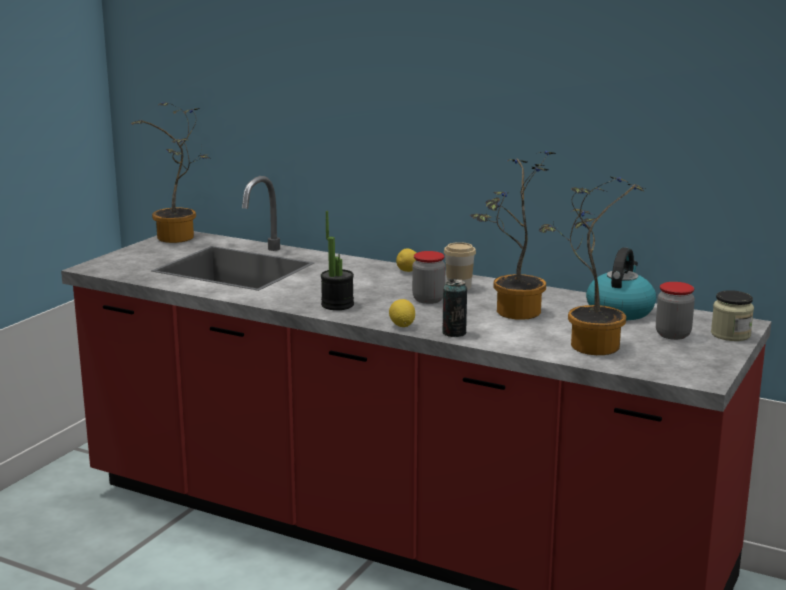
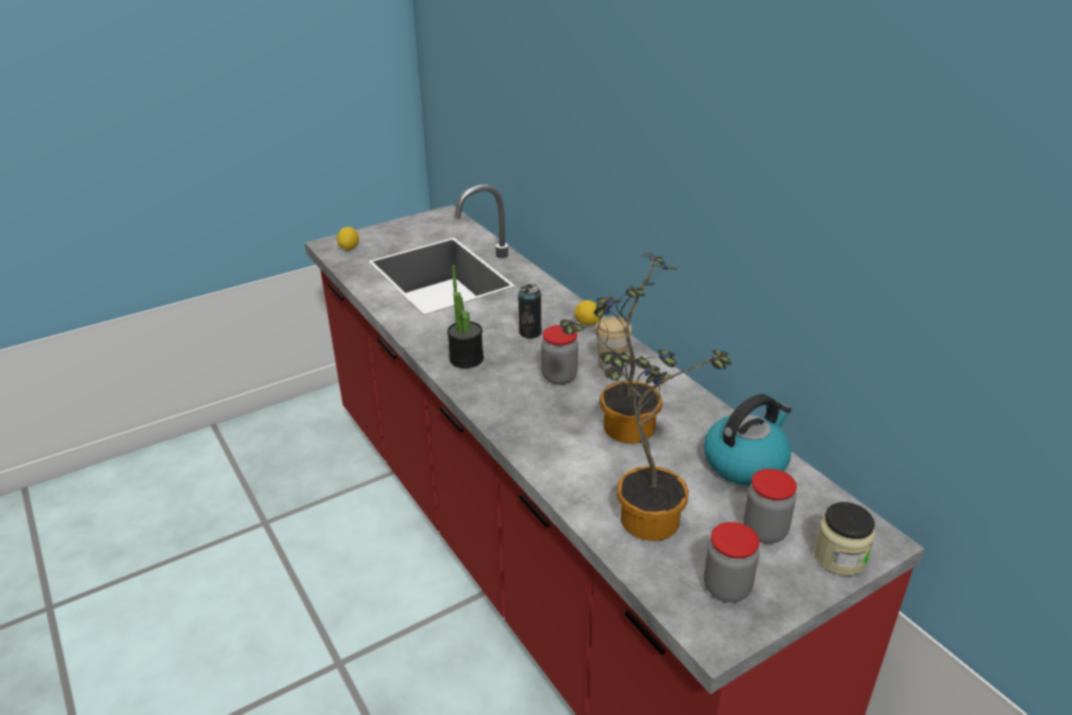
camera: 30 degrees right, 15 degrees up
potted plant [131,102,212,243] -> none
lemon [389,299,415,327] -> lemon moved to [337,227,359,250]
can [442,279,467,337] -> can moved to [518,284,542,338]
none -> jar [704,522,759,602]

